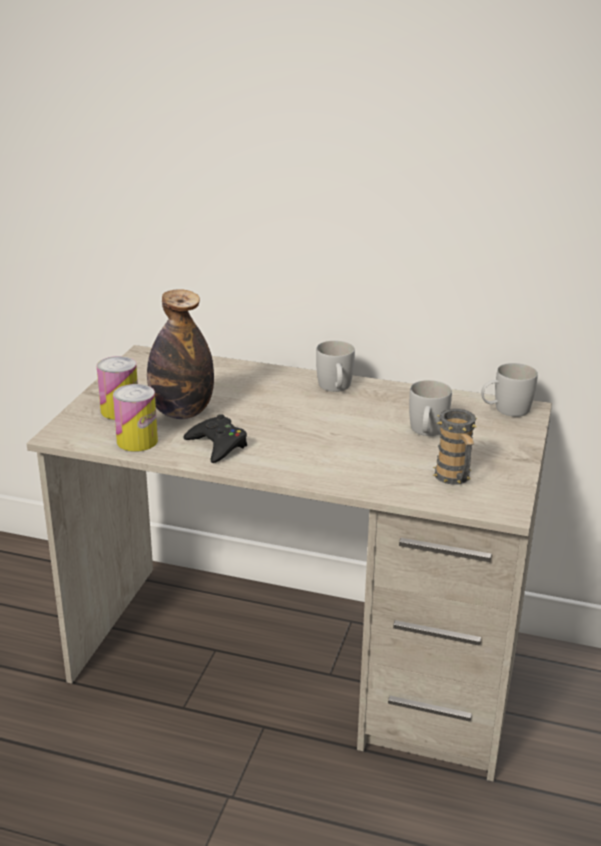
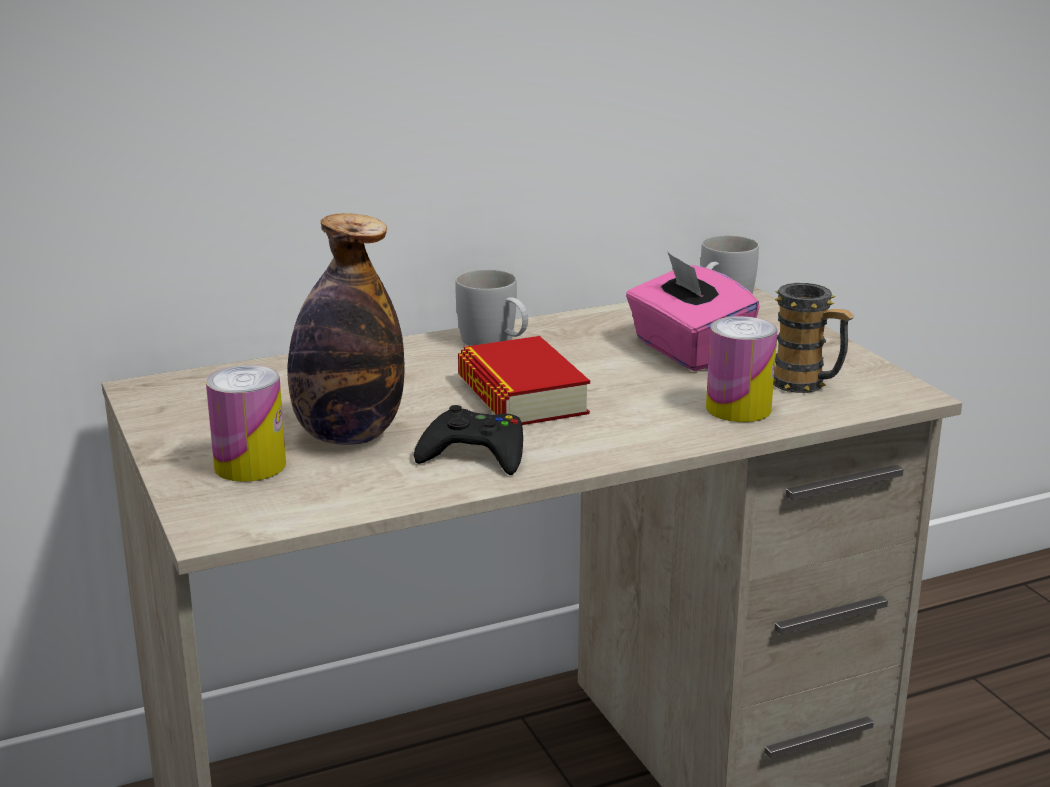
camera: 40 degrees left, 5 degrees down
can [113,384,158,452] -> can moved to [706,316,778,422]
white mug [409,380,452,436] -> pink tissue box [626,252,760,371]
none -> book [458,336,590,425]

